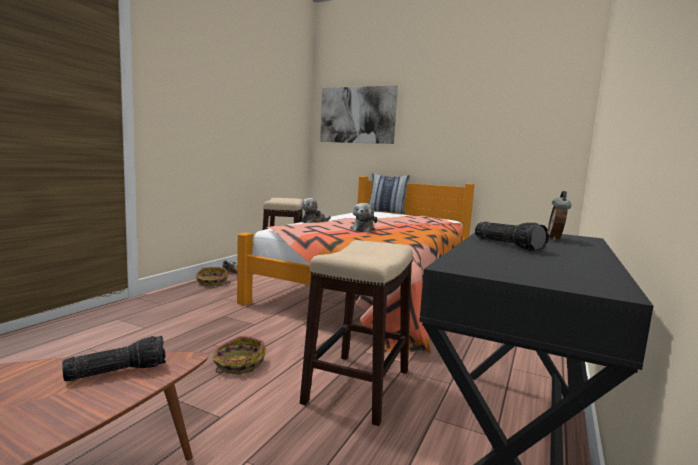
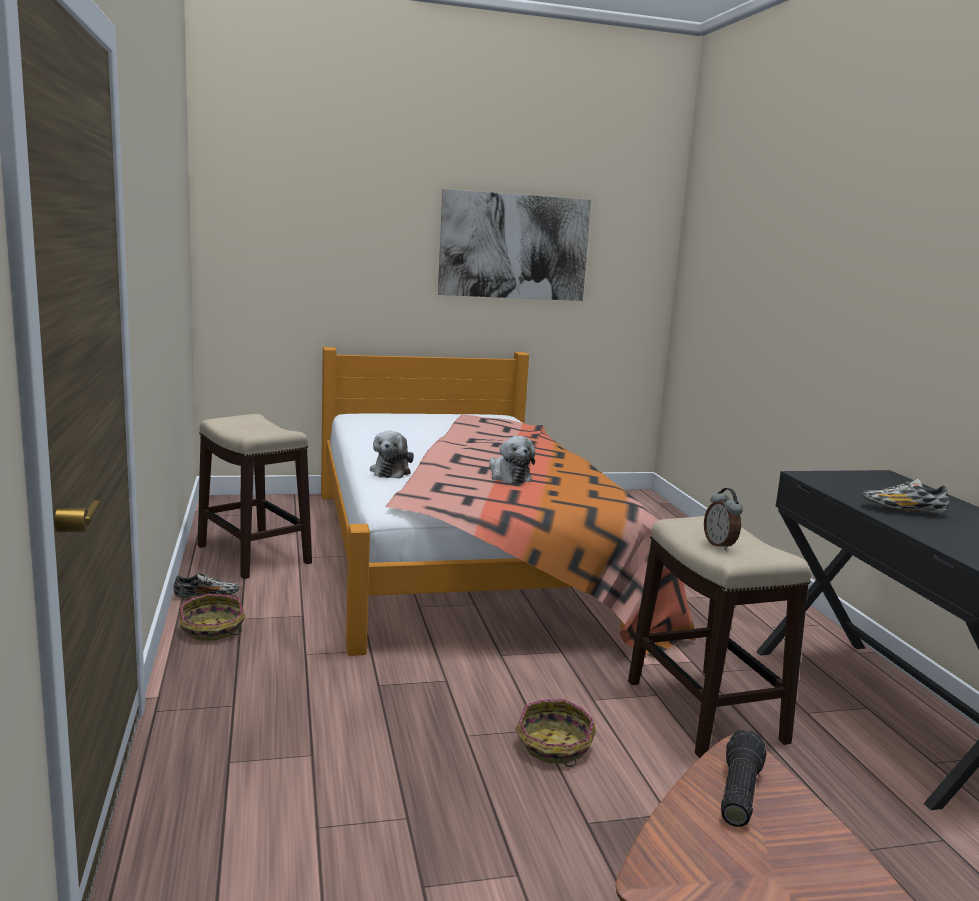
camera: 40 degrees left, 5 degrees up
picture [320,85,398,144] -> picture moved to [438,189,591,301]
pillow [369,173,410,214] -> none
flashlight [475,222,549,251] -> shoe [862,479,949,513]
alarm clock [547,191,571,241] -> alarm clock moved to [704,488,743,551]

